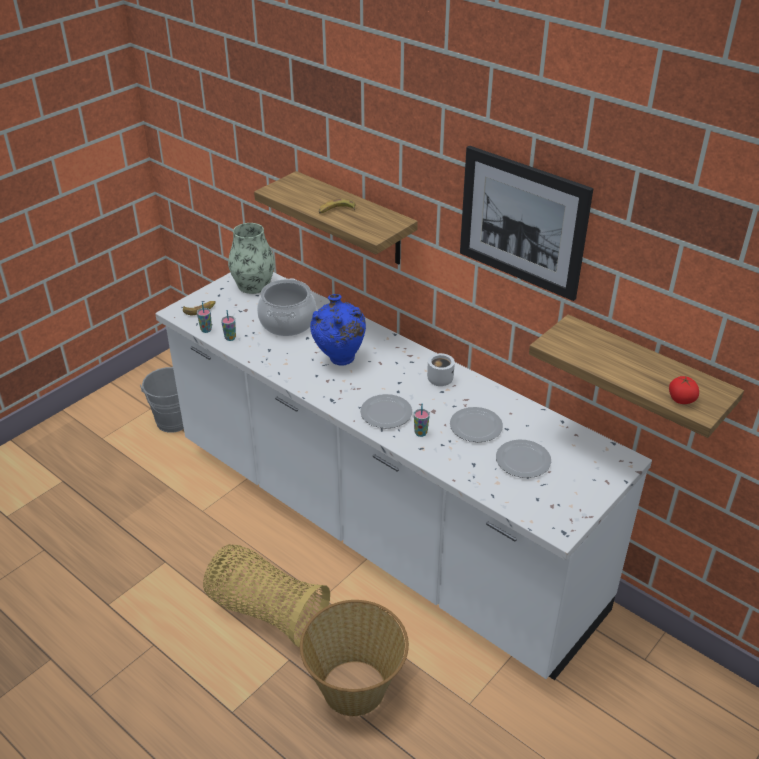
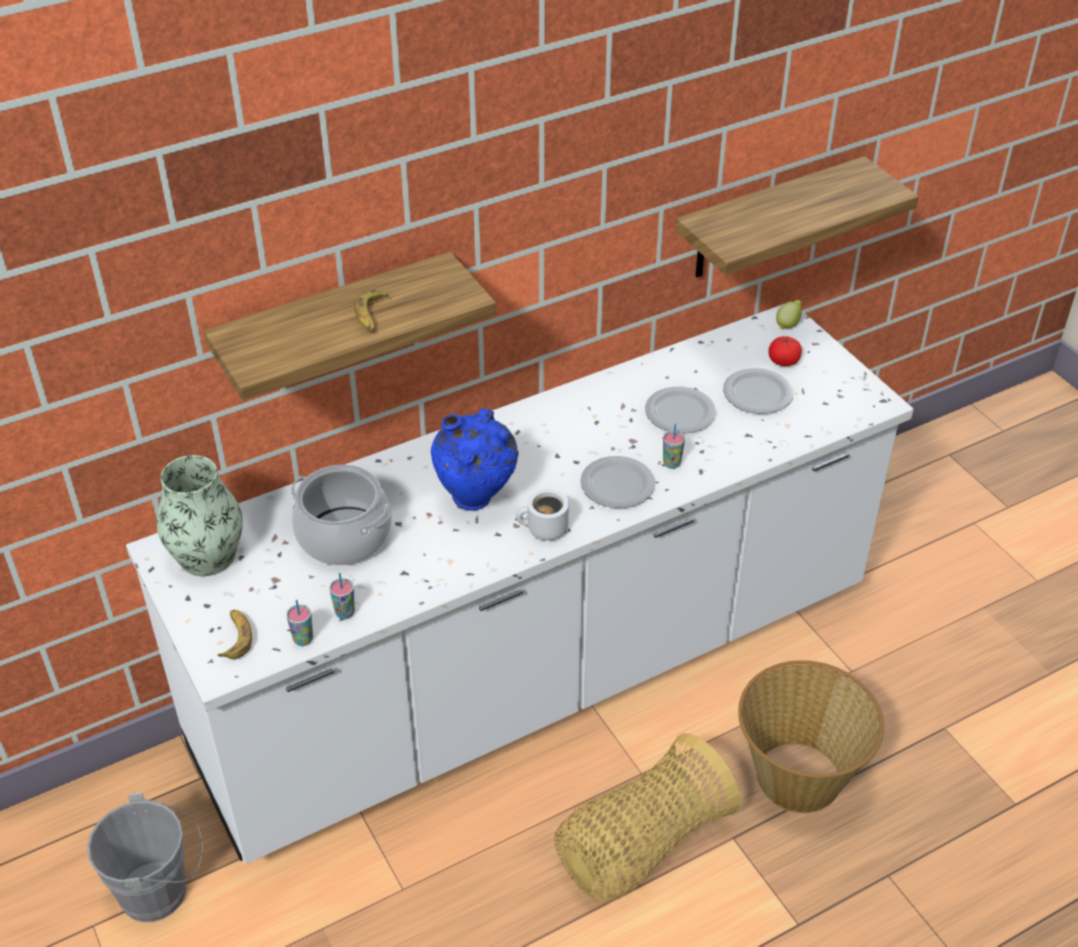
camera: 70 degrees left, 5 degrees up
white mug [427,353,455,386] -> white mug moved to [516,489,569,541]
picture [460,146,593,301] -> none
tomato [669,376,699,404] -> tomato moved to [768,336,802,366]
none -> lemon [776,300,802,329]

